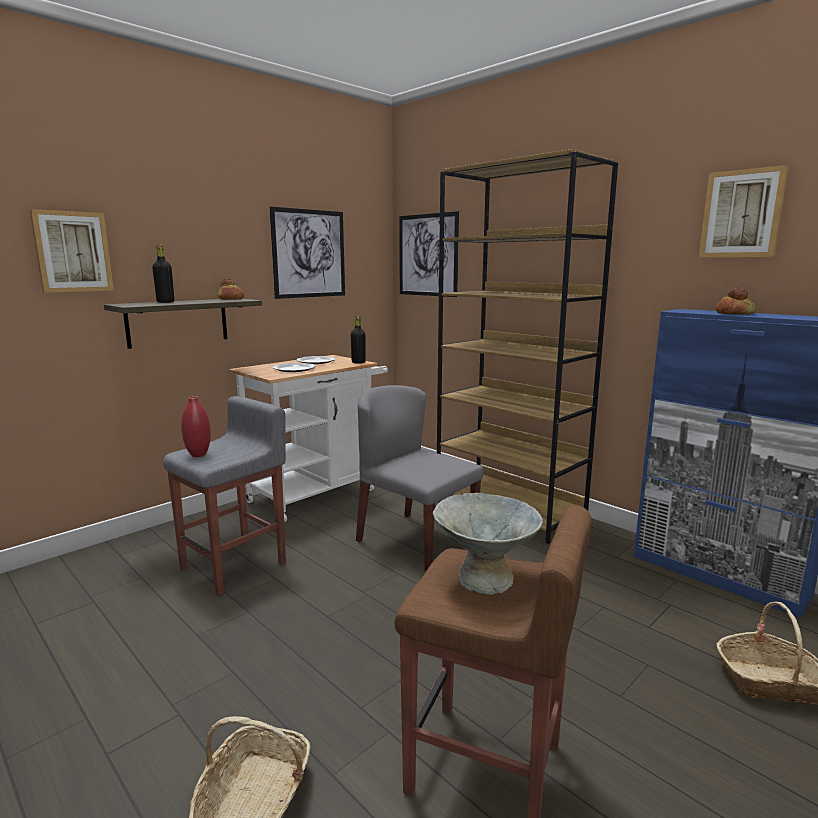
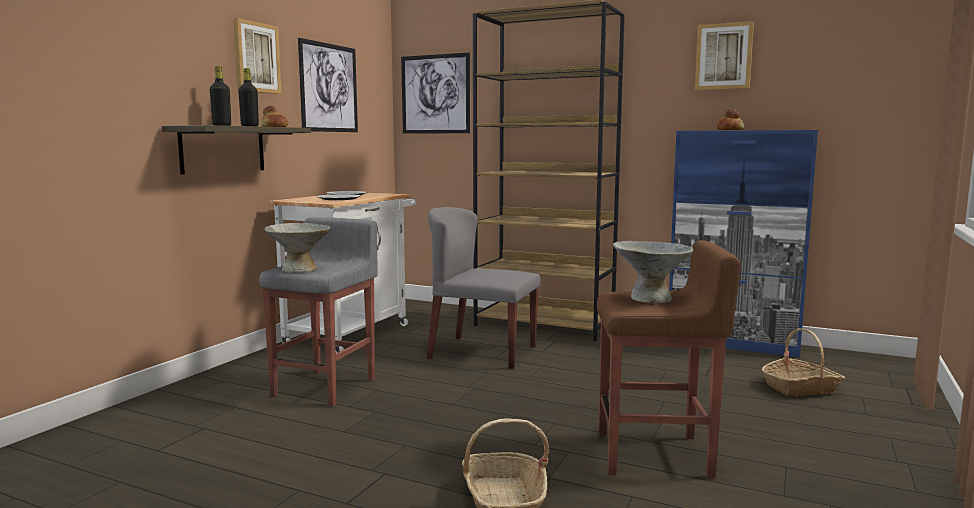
camera: 20 degrees left, 5 degrees down
picture [30,209,114,293] -> picture moved to [233,18,281,94]
red vase [181,396,211,457] -> grey bowl [264,223,331,273]
black bottle [351,316,366,364] -> black bottle moved to [238,68,259,126]

